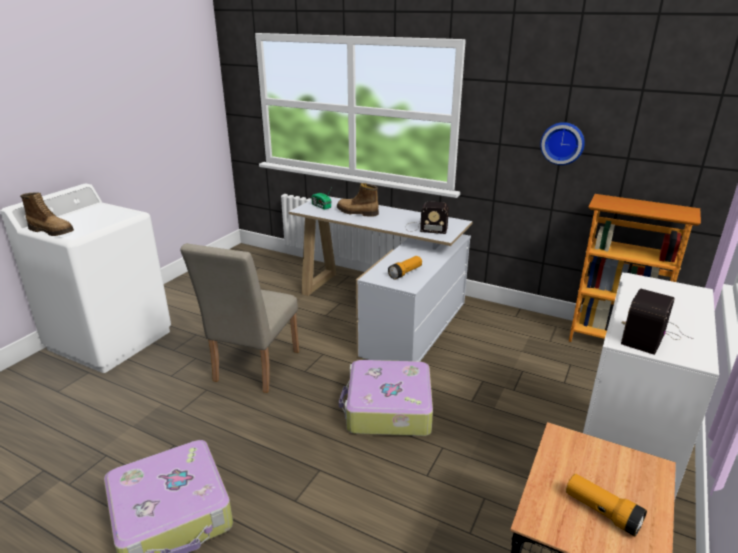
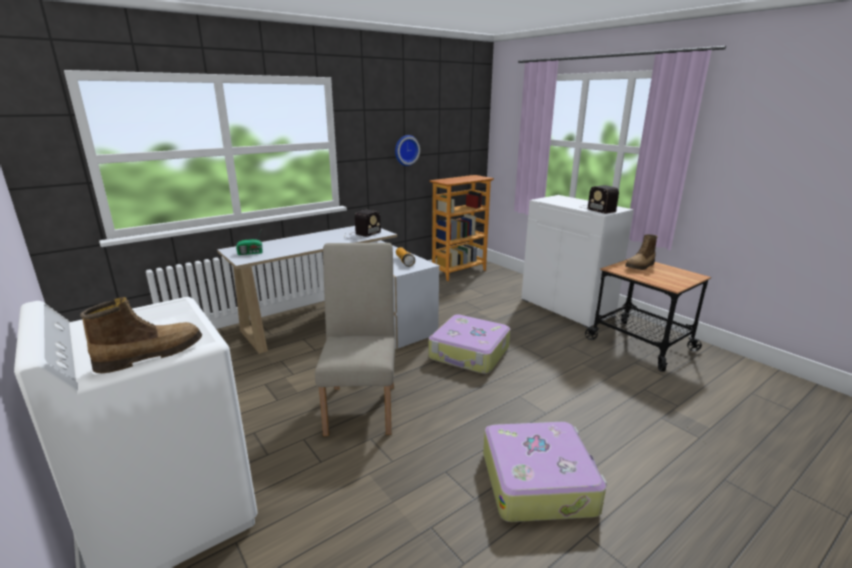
camera: 65 degrees left, 5 degrees down
beige chair [180,243,299,393] -> beige chair turned 135 degrees counterclockwise [315,243,395,436]
boot [337,183,379,217] -> boot moved to [625,234,658,270]
flashlight [566,474,647,536] -> none

